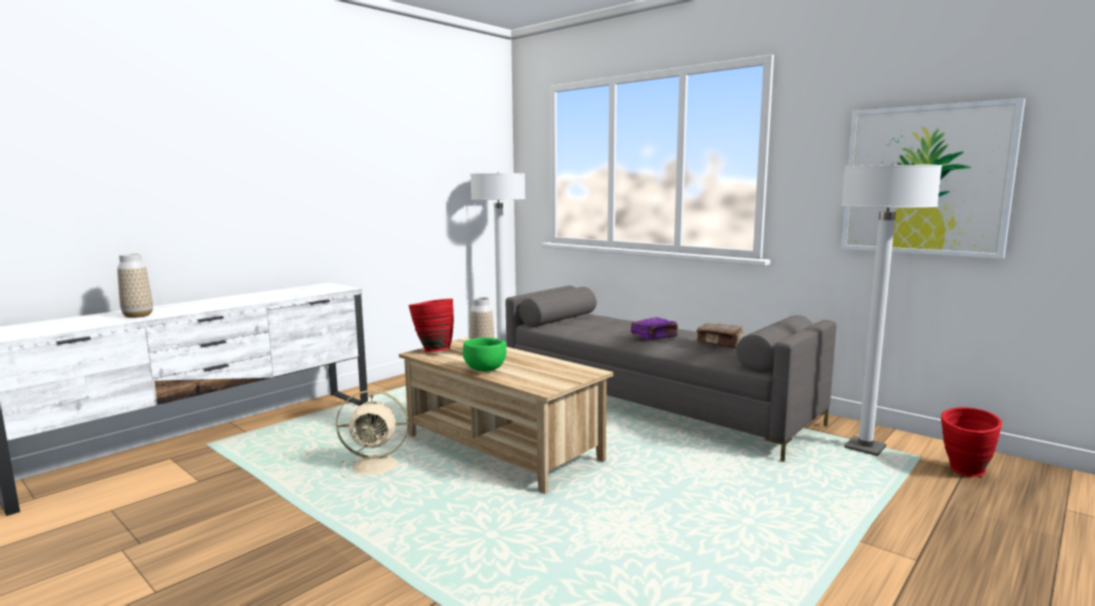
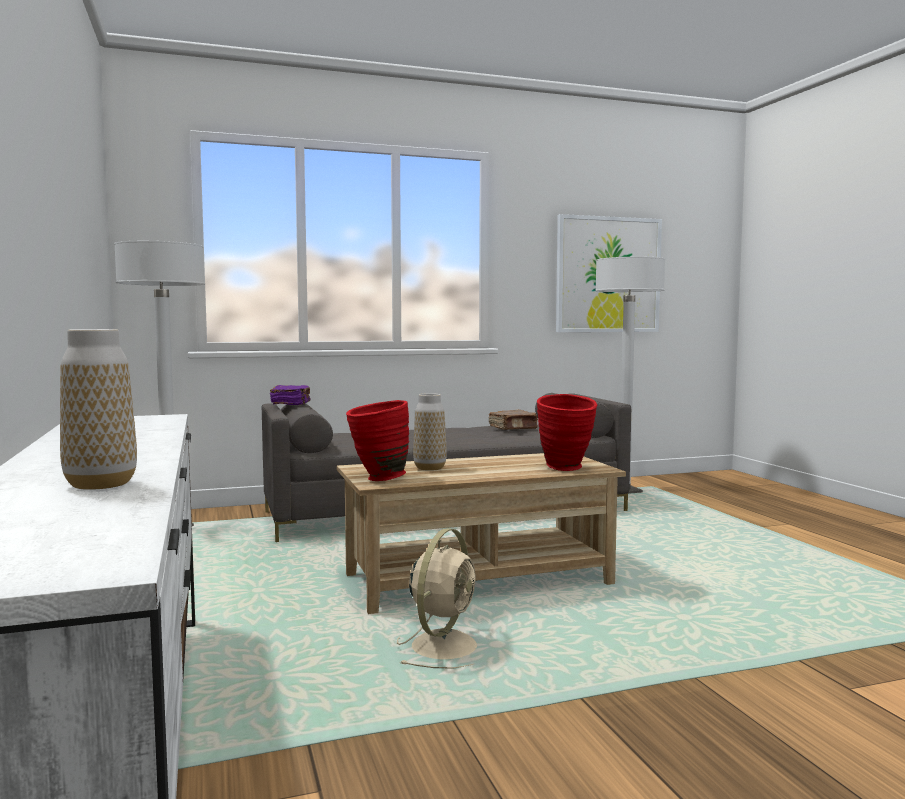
camera: 60 degrees left, 5 degrees down
green bowl [463,338,506,371] -> none
purple book [631,317,678,340] -> purple book moved to [270,385,310,405]
red vase [941,407,1002,477] -> red vase moved to [537,394,597,471]

